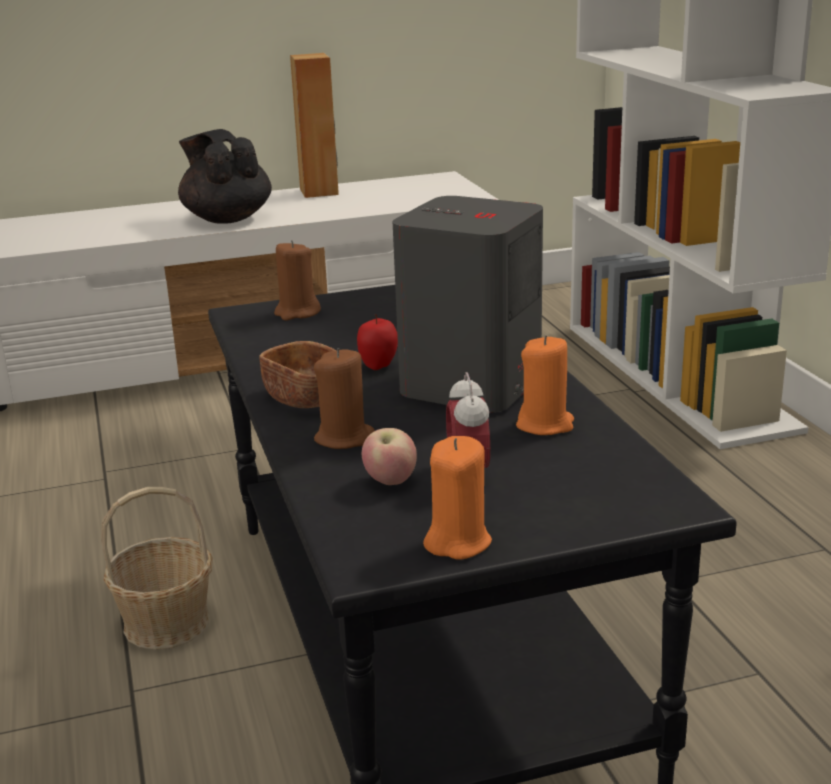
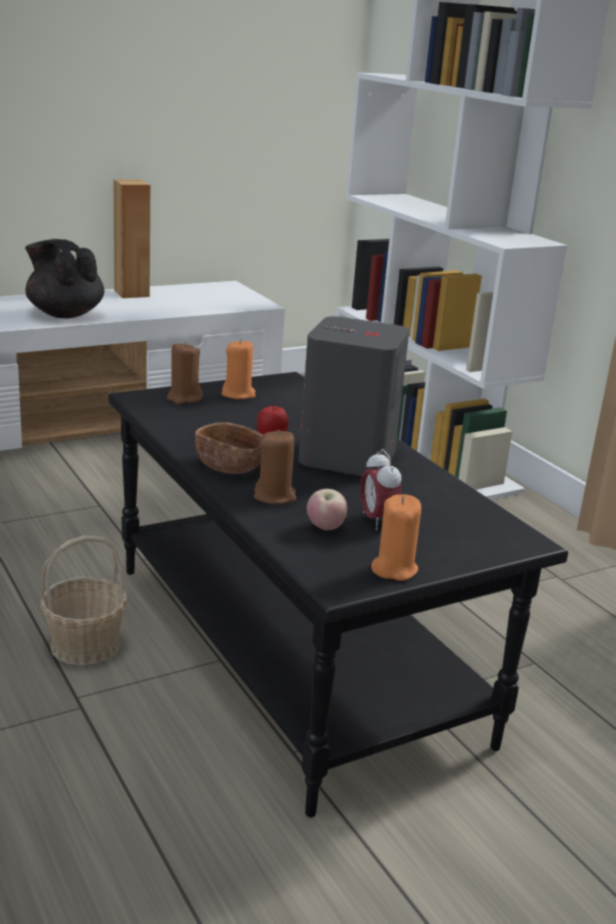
camera: 15 degrees left, 0 degrees up
orange candle [516,335,574,435] -> orange candle moved to [221,339,256,399]

